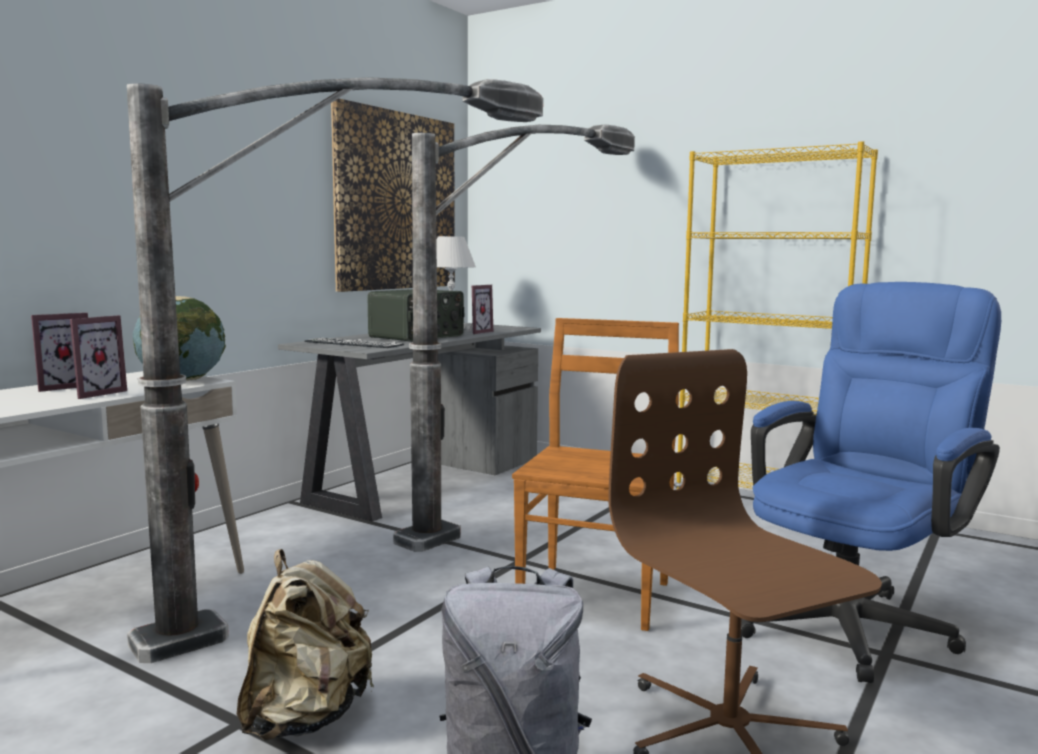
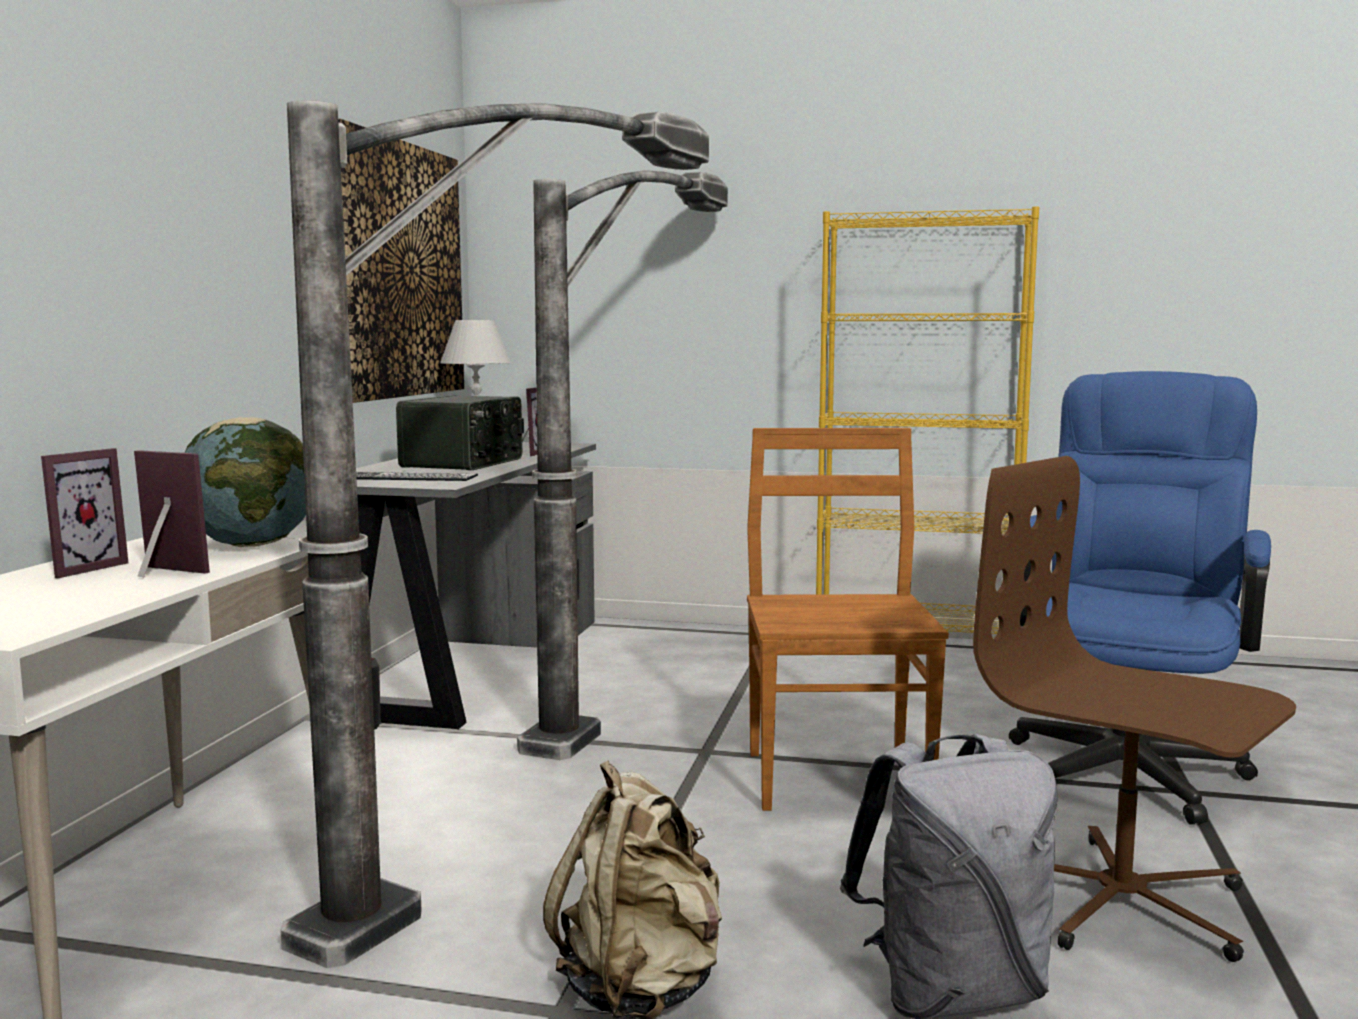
camera: 20 degrees left, 0 degrees up
picture frame [70,315,127,399] -> picture frame turned 75 degrees counterclockwise [134,450,210,577]

